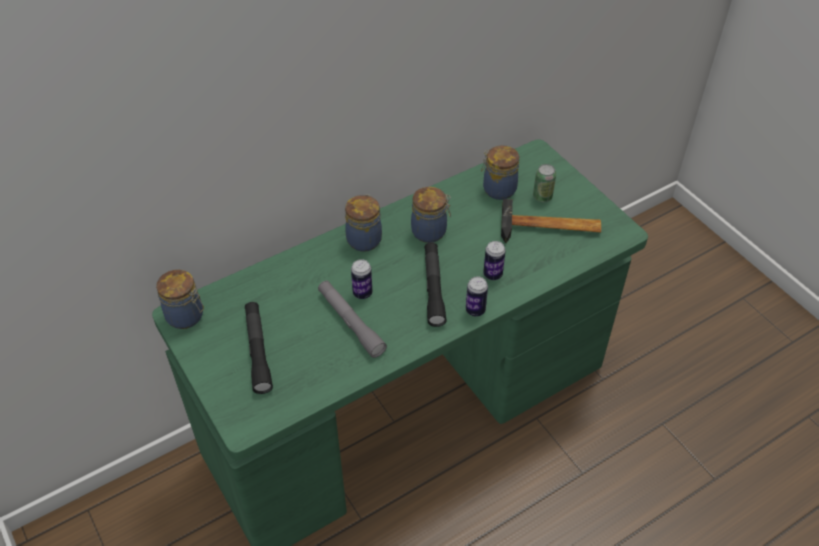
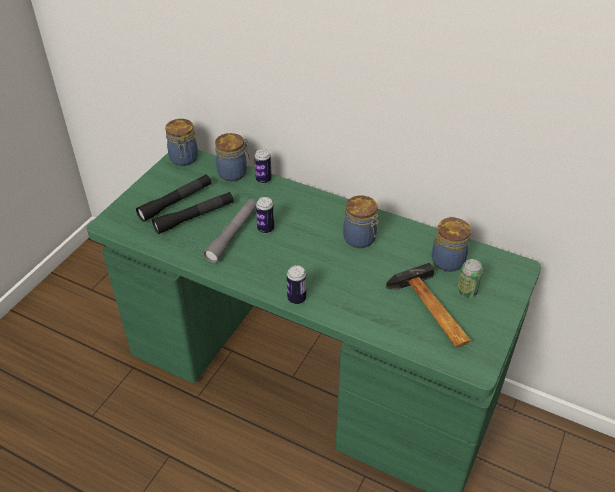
camera: 60 degrees right, 5 degrees down
jar [345,194,382,252] -> jar moved to [215,133,250,181]
black flashlight [425,242,447,327] -> black flashlight moved to [152,192,234,234]
can [483,241,506,280] -> can moved to [254,149,272,184]

